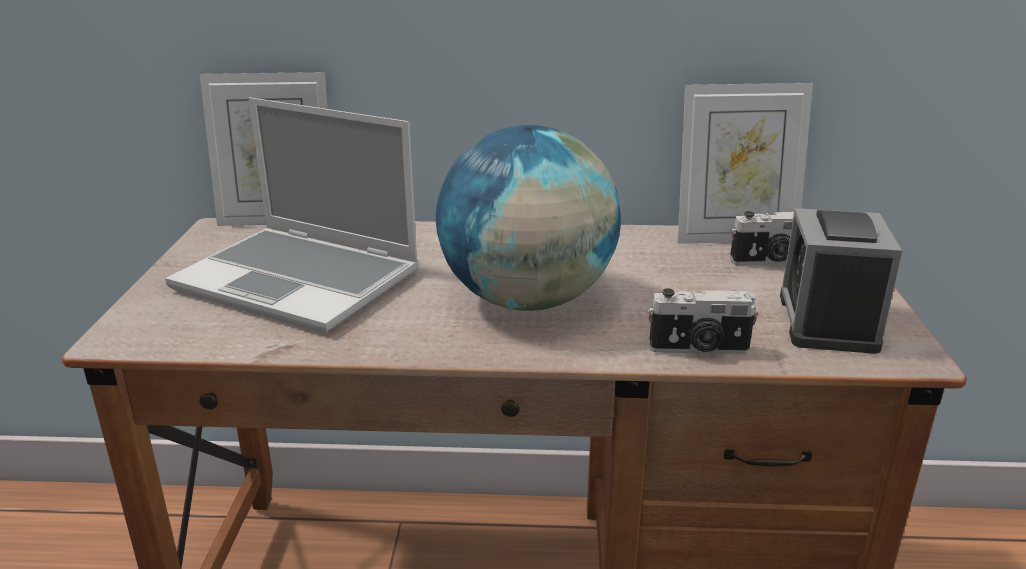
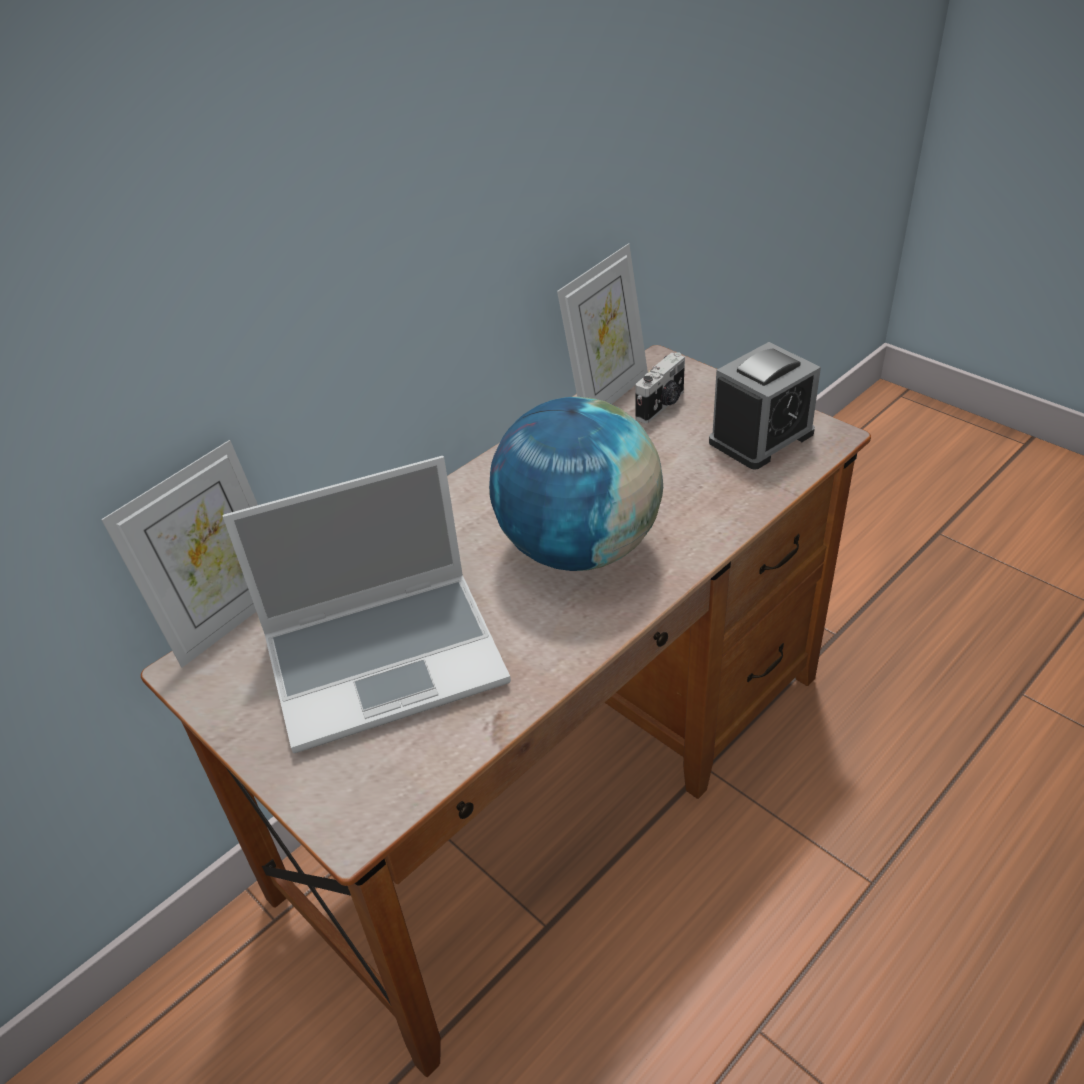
camera: 45 degrees left, 15 degrees up
camera [648,288,758,354] -> none
alarm clock [780,208,902,354] -> alarm clock turned 90 degrees counterclockwise [709,342,821,469]

